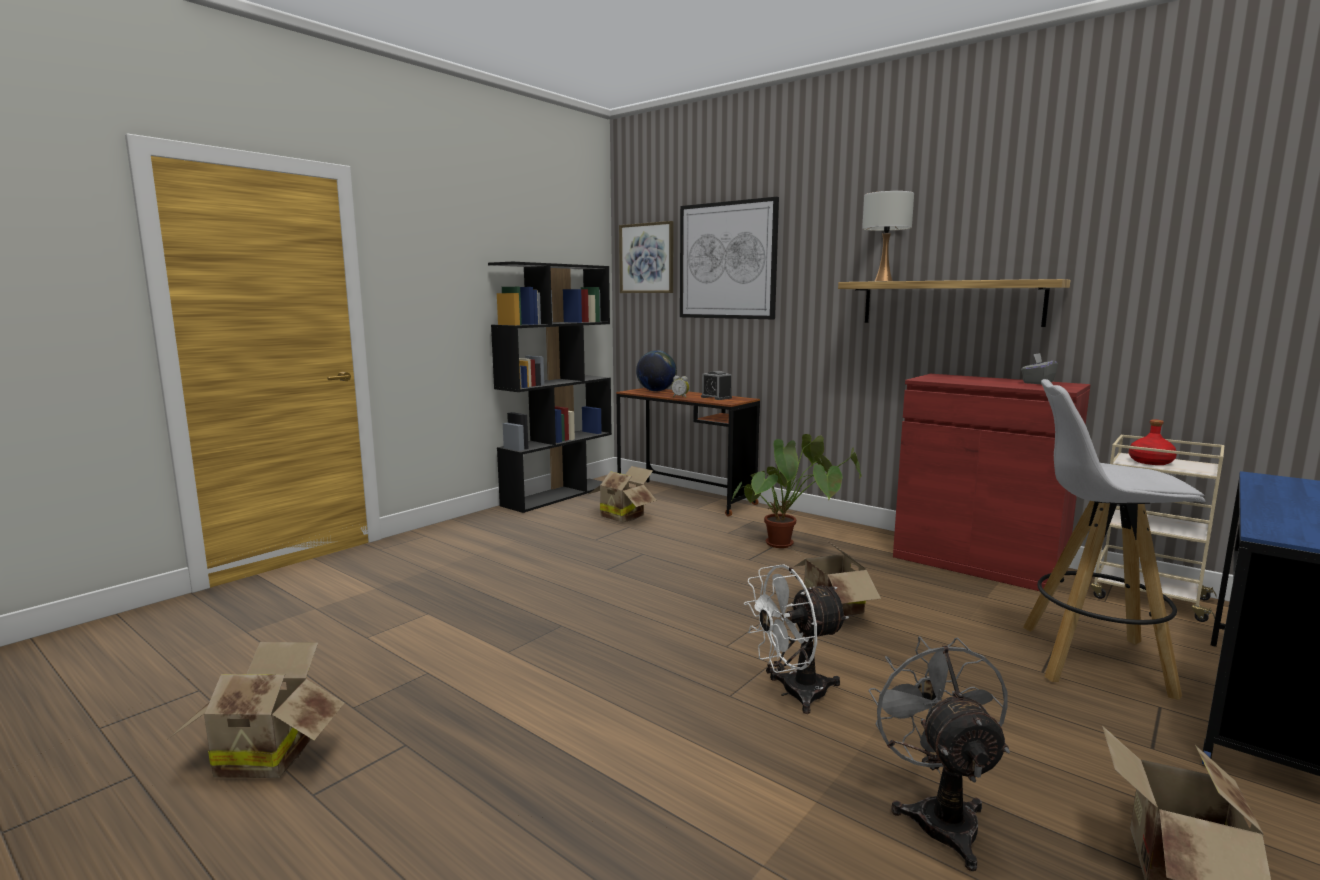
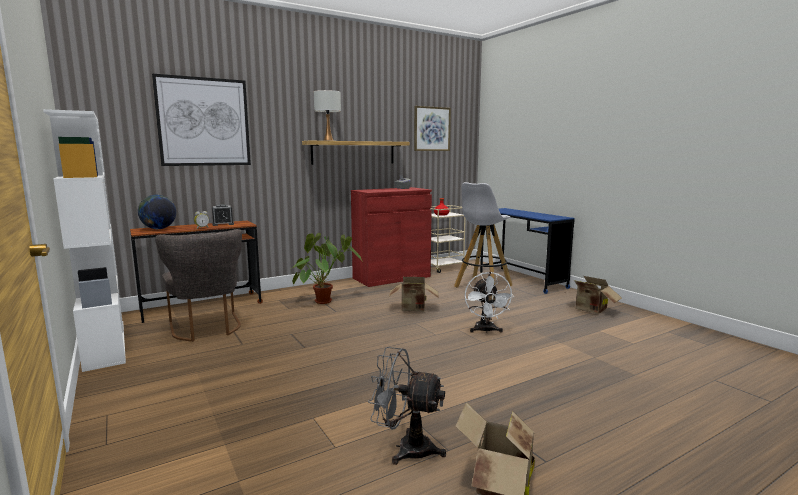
camera: 70 degrees left, 0 degrees up
black bookcase [488,262,612,513] -> white bookcase [43,109,126,372]
cardboard box [589,466,657,522] -> grey chair [155,229,242,342]
picture [619,221,674,293] -> picture moved to [414,106,451,151]
grey fan [868,636,1010,871] -> grey fan moved to [368,347,446,465]

